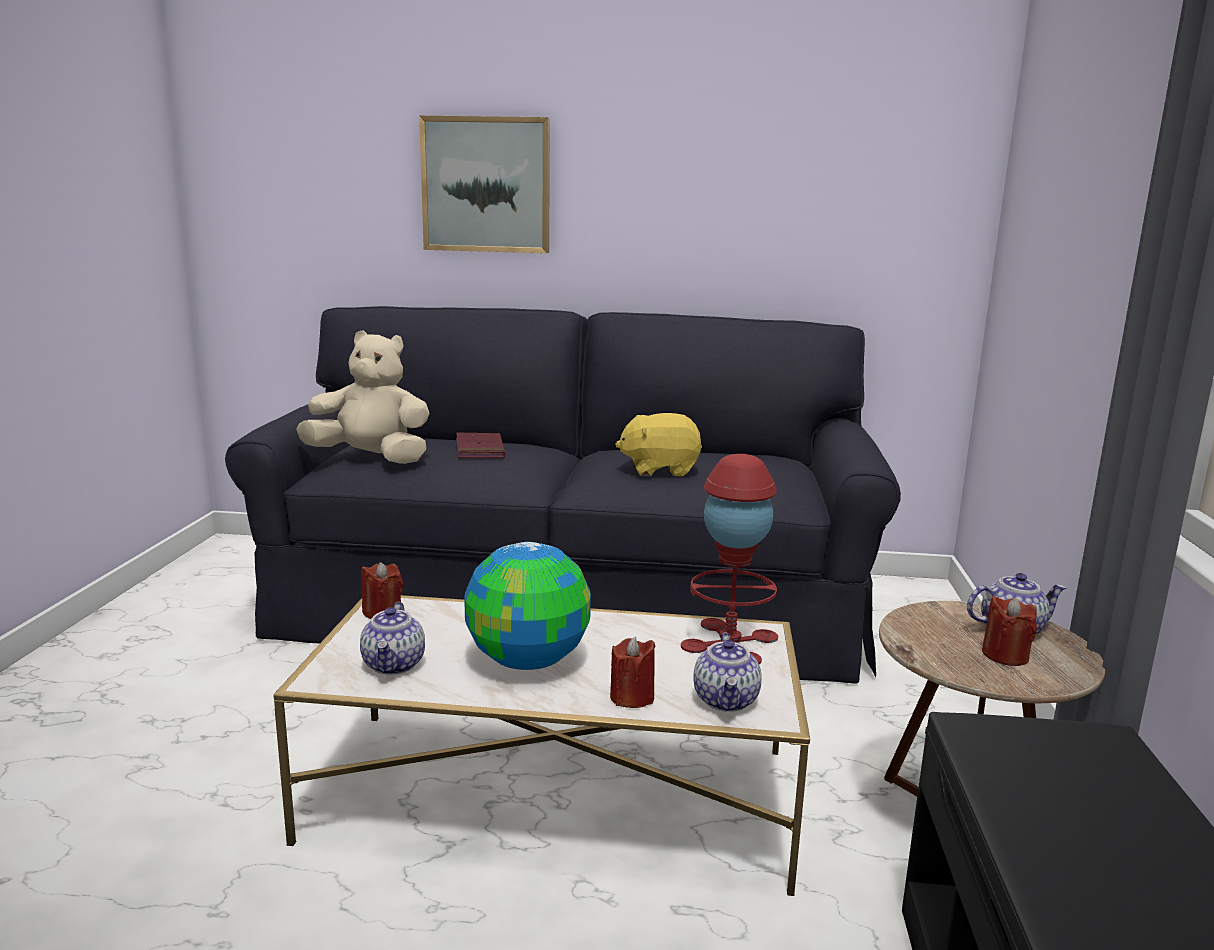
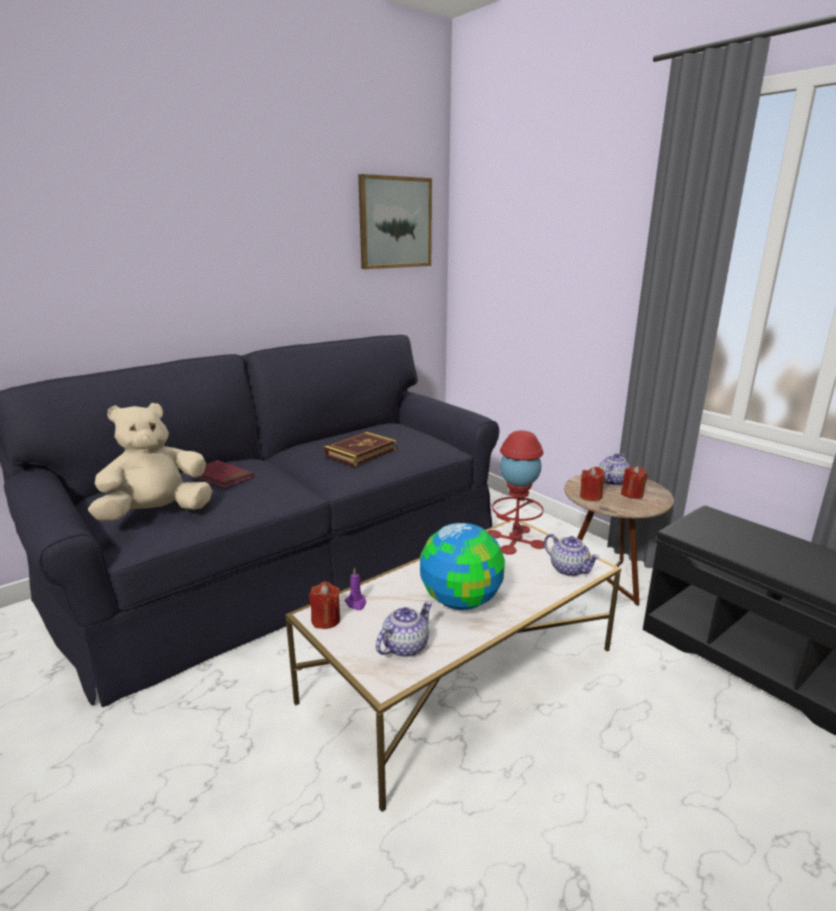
camera: 45 degrees left, 5 degrees up
teapot [360,602,425,675] -> teapot turned 90 degrees counterclockwise [376,601,432,657]
picture [419,116,550,253] -> picture moved to [358,174,432,269]
red candle [610,637,655,708] -> red candle moved to [580,467,604,501]
yellow plush toy [615,413,702,476] -> book [324,432,396,467]
none -> purple candle [345,568,366,610]

